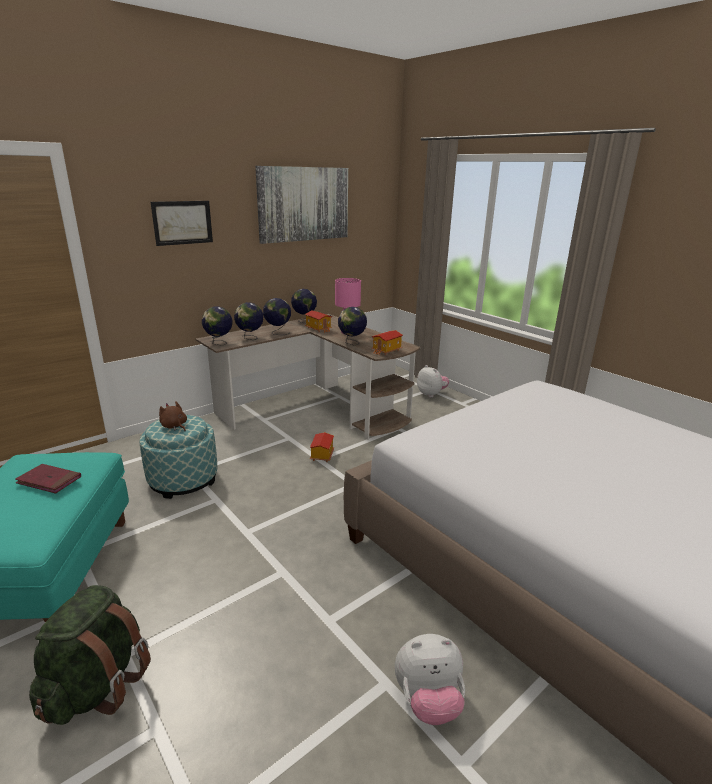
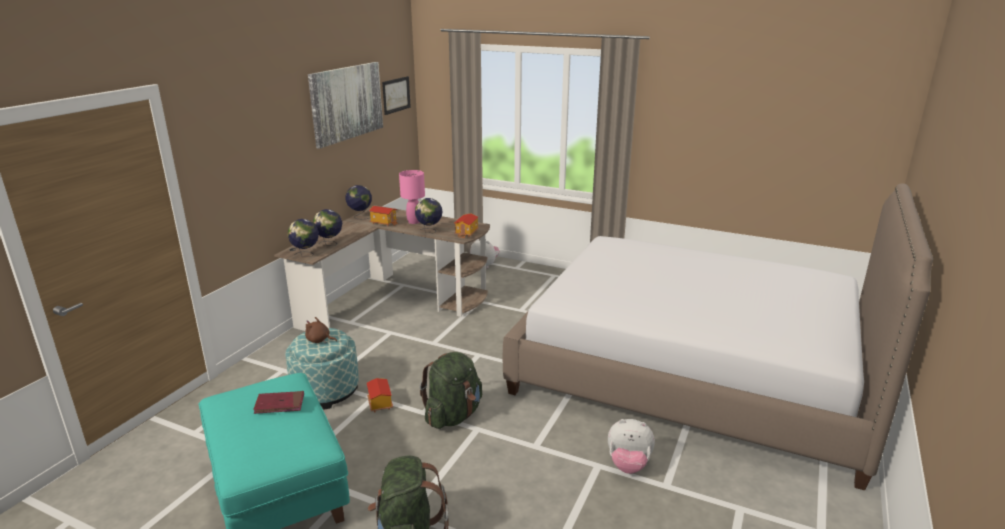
camera: 25 degrees left, 0 degrees up
picture [151,201,213,246] -> picture moved to [382,76,411,115]
globe [263,298,291,335] -> none
toy house [310,432,334,462] -> toy house moved to [367,378,393,412]
plush toy [395,634,465,725] -> plush toy turned 45 degrees clockwise [608,419,655,474]
none -> green backpack [420,352,482,429]

